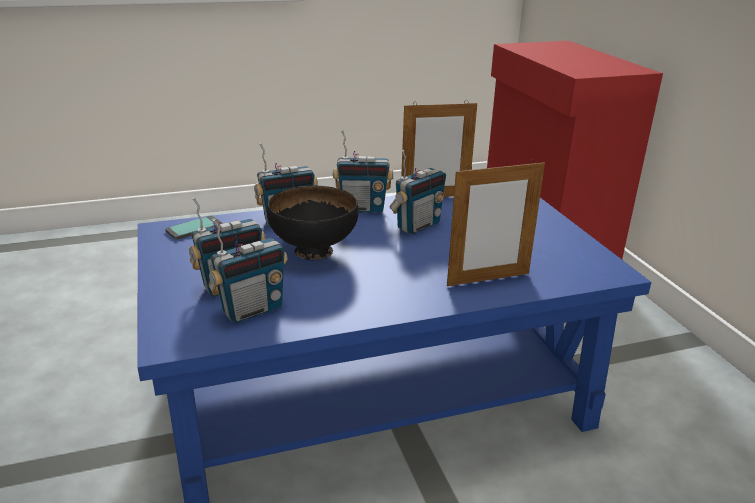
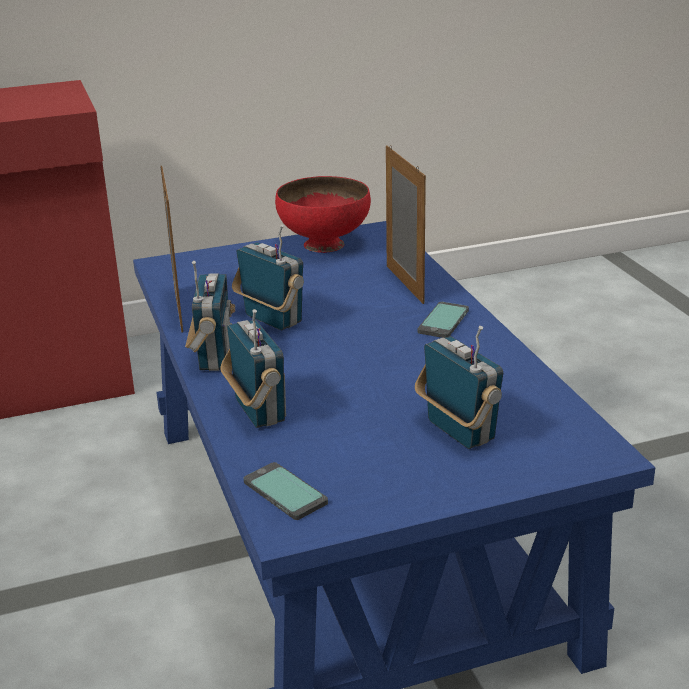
camera: 90 degrees left, 0 degrees up
radio [208,219,288,323] -> none
black bowl [267,186,359,260] -> none
none -> red bowl [275,176,371,253]
none -> phone [418,302,469,338]

